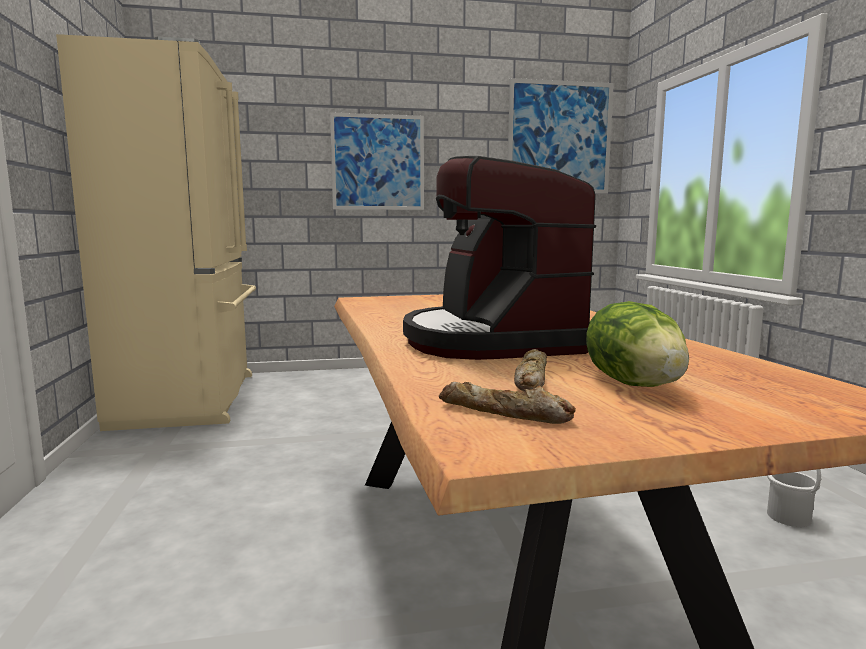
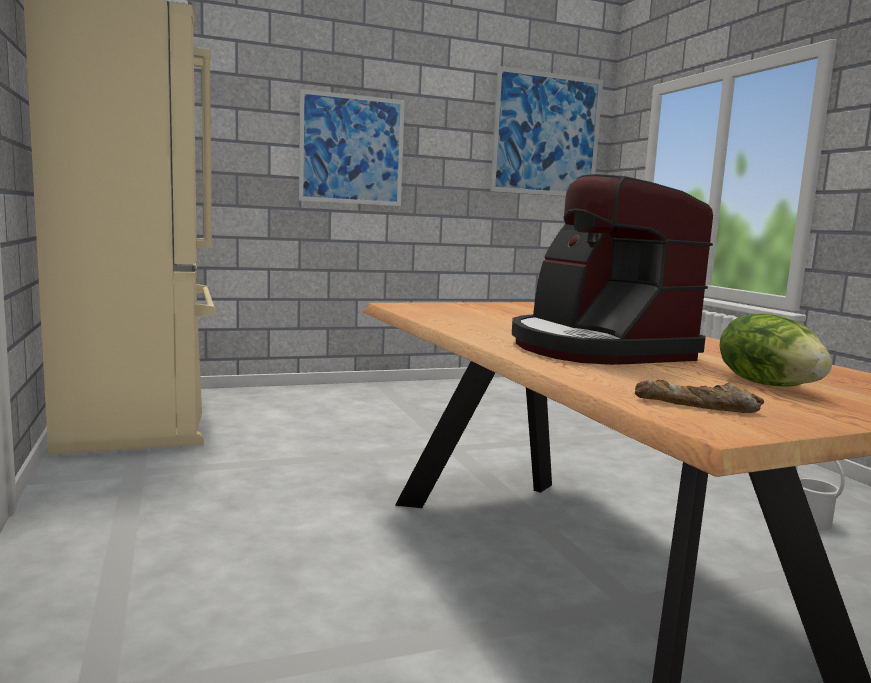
camera: 10 degrees left, 0 degrees up
bread [514,349,547,391] -> none

